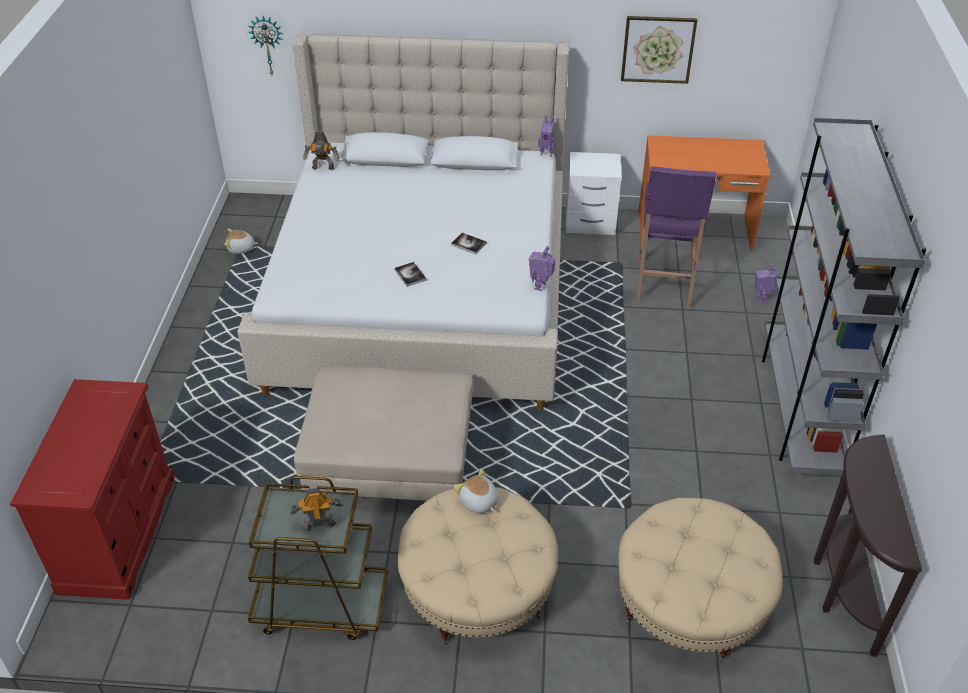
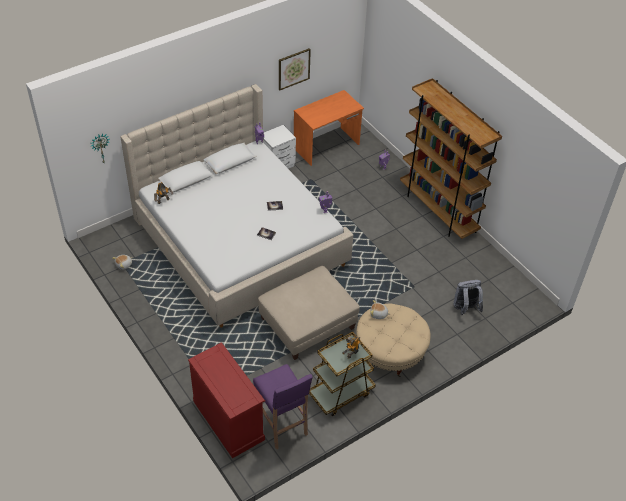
camera: 40 degrees left, 5 degrees up
beige ottoman [618,498,783,662] -> grey backpack [453,280,483,315]
purple stool [635,166,716,309] -> purple stool moved to [253,364,313,450]
grey bookcase [762,118,926,480] -> brown bookcase [400,78,502,239]
brown console table [814,434,922,657] -> none

